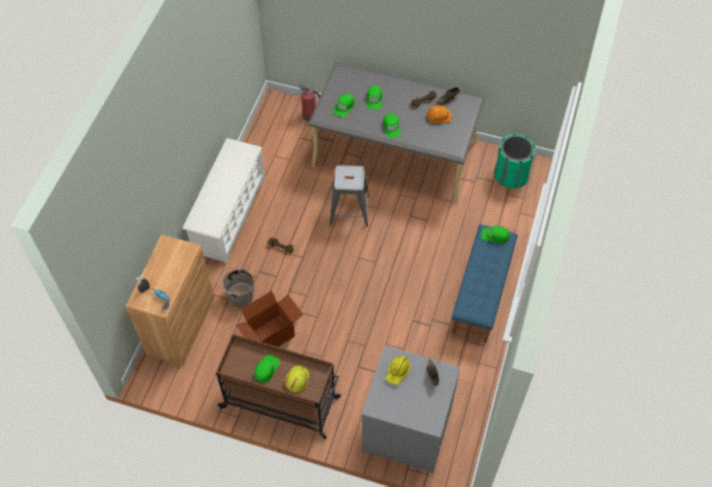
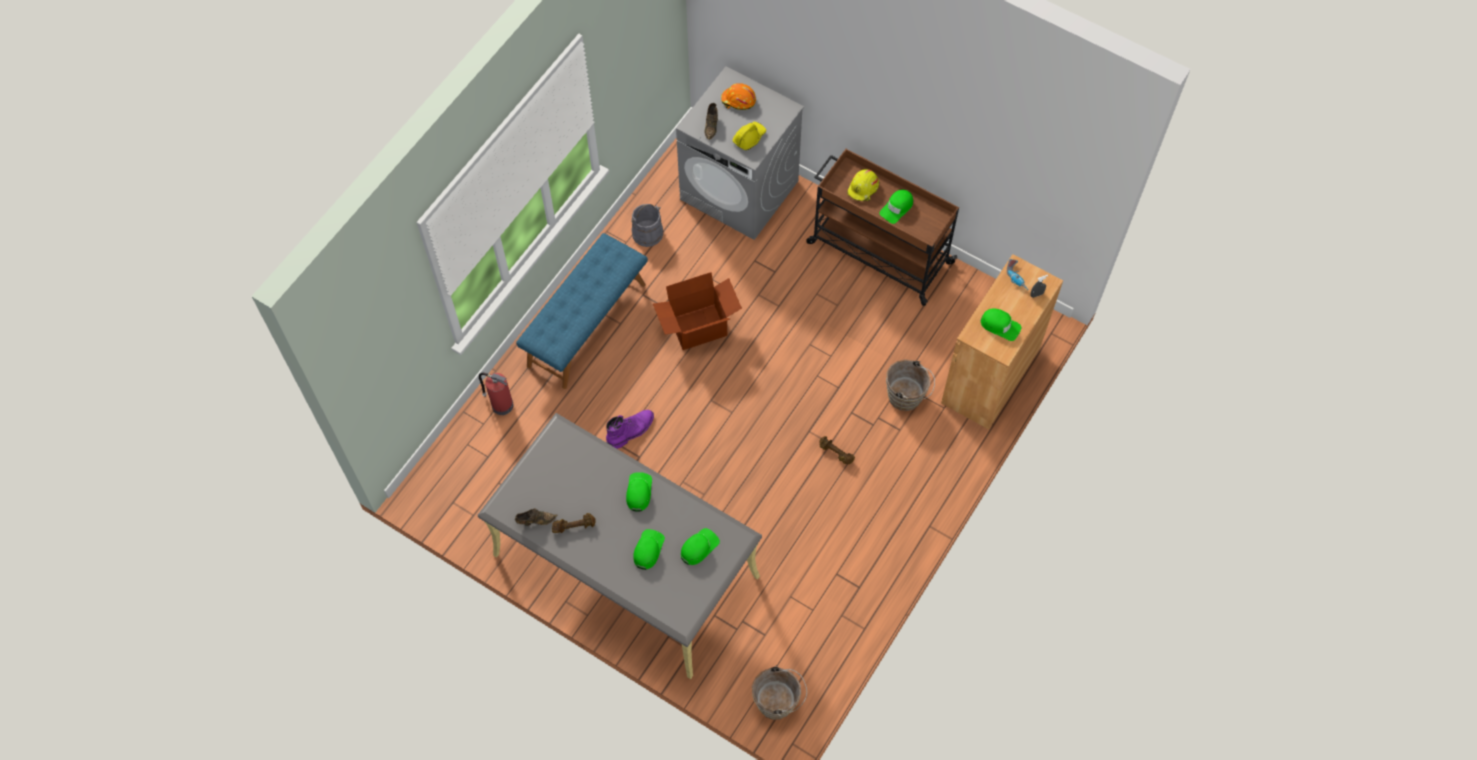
camera: 165 degrees left, 5 degrees up
white shoe rack [182,138,265,264] -> none
cardboard box [236,291,304,347] -> cardboard box moved to [653,272,742,350]
fire extinguisher [299,85,320,121] -> fire extinguisher moved to [479,372,513,415]
grey stool [330,165,369,227] -> none
orange hard hat [427,105,452,124] -> orange hard hat moved to [721,83,756,110]
green cap [481,226,510,243] -> green cap moved to [980,308,1021,341]
green trash can [494,134,536,189] -> none
none -> purple boot [606,410,654,449]
none -> grey bucket [631,204,663,247]
none -> brown bucket [752,665,807,720]

